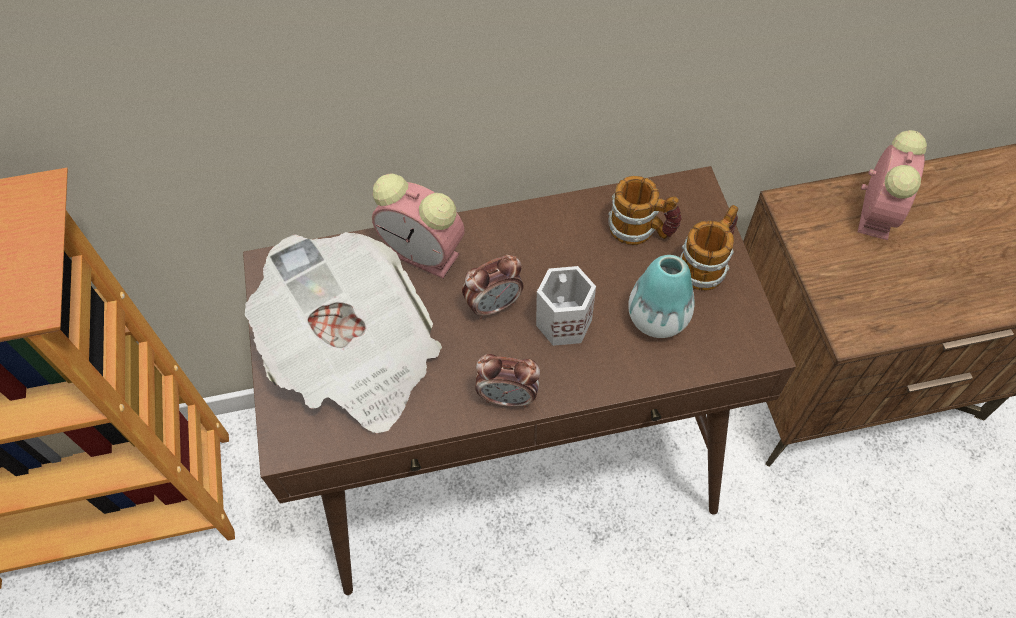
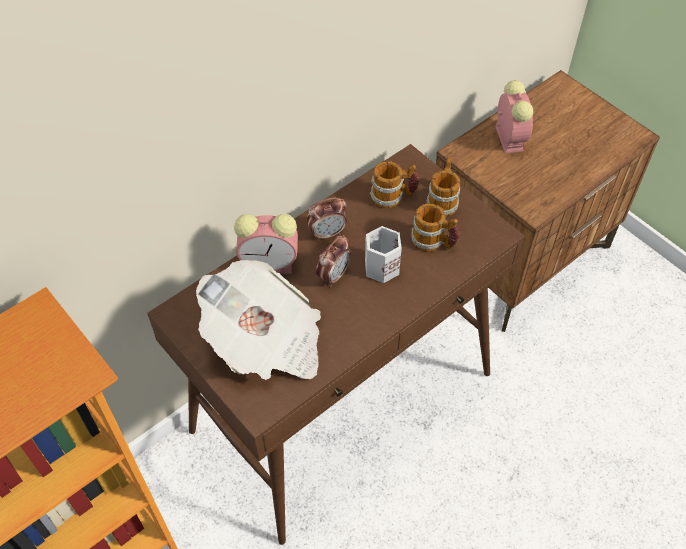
camera: 30 degrees left, 5 degrees down
alarm clock [476,354,540,407] -> alarm clock moved to [307,198,347,241]
vase [628,255,695,338] -> mug [411,204,460,252]

